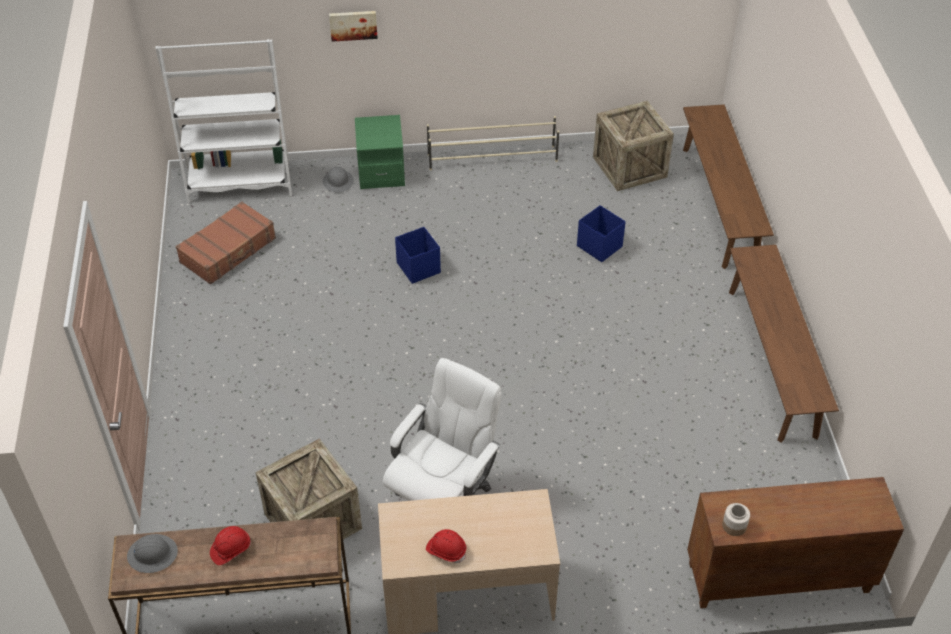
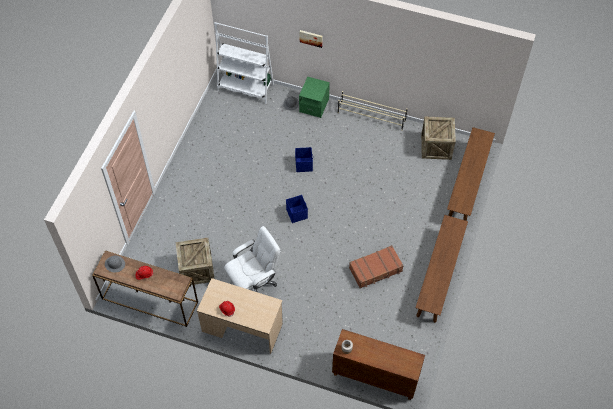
camera: 25 degrees right, 10 degrees up
brown suitcase [176,201,276,284] -> brown suitcase moved to [349,245,404,288]
blue storage box [577,205,626,262] -> blue storage box moved to [286,195,308,223]

